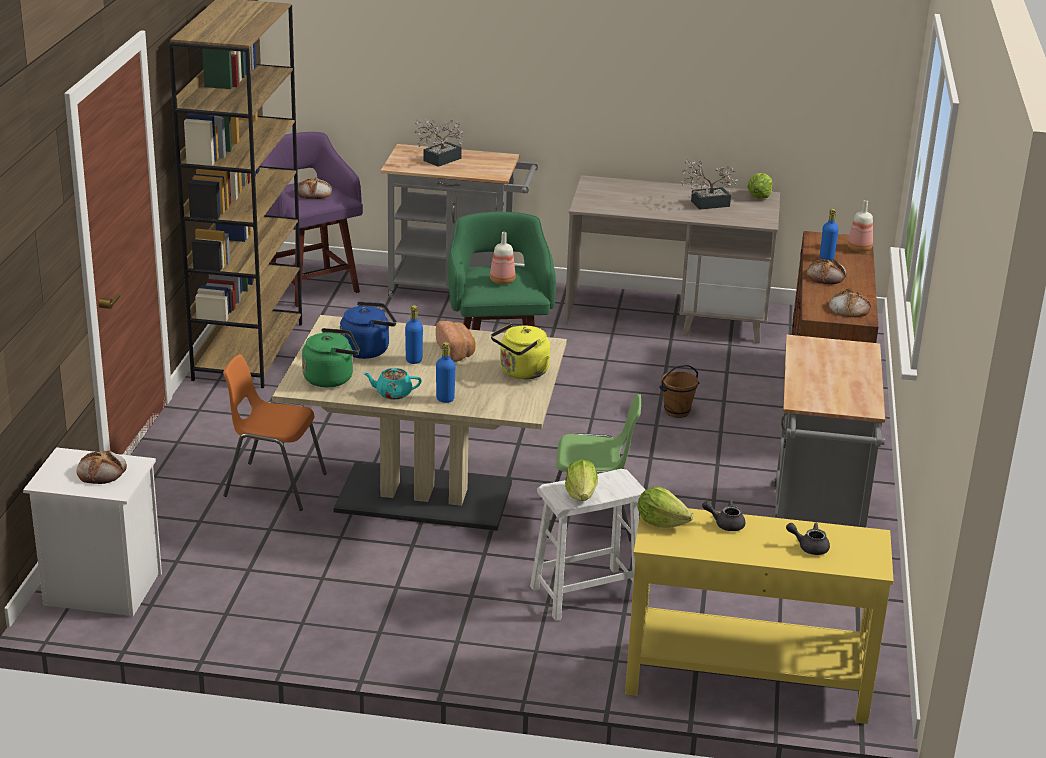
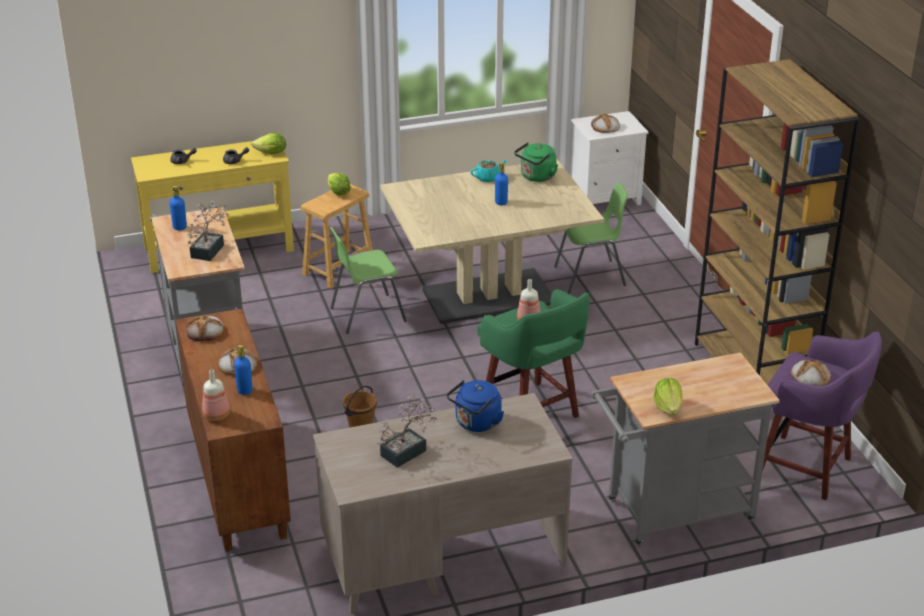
camera: 155 degrees right, 5 degrees up
orange chair [223,354,327,511] -> green chair [554,183,628,294]
blue kettle [340,301,397,359] -> blue kettle moved to [447,380,504,432]
potted plant [414,119,463,167] -> potted plant moved to [187,201,229,261]
bread [436,321,475,362] -> none
blue bottle [436,342,456,403] -> blue bottle moved to [169,186,187,230]
yellow kettle [491,323,550,379] -> none
white stool [530,469,645,621] -> brown stool [300,184,373,289]
lettuce [747,173,772,199] -> lettuce moved to [654,378,683,415]

